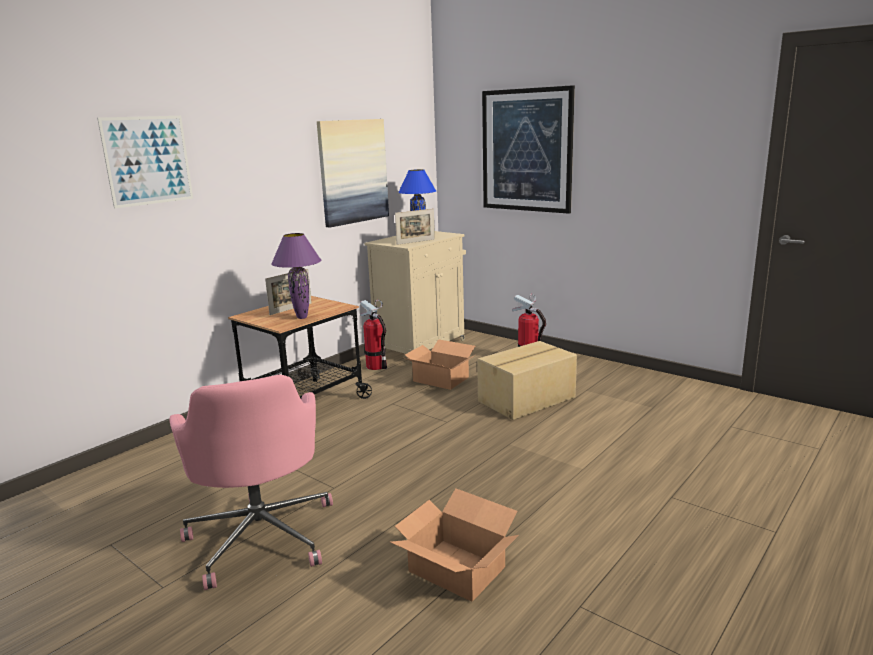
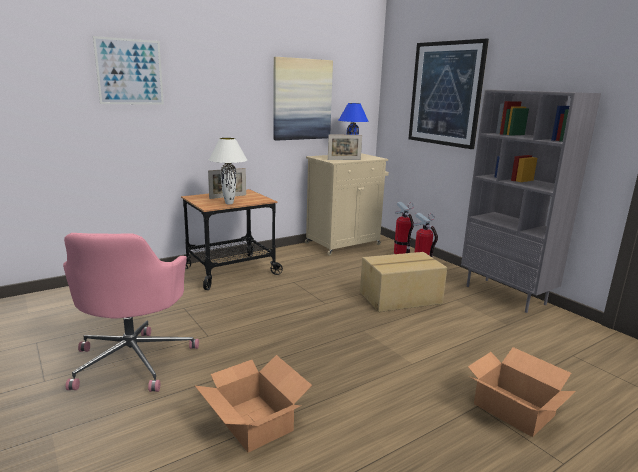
camera: 15 degrees right, 0 degrees up
purple table lamp [271,233,321,319] -> white table lamp [209,138,247,204]
fire extinguisher [360,300,387,370] -> fire extinguisher moved to [394,202,414,254]
cardboard box [405,339,475,390] -> cardboard box moved to [468,347,576,437]
none -> grey bookcase [461,89,601,313]

